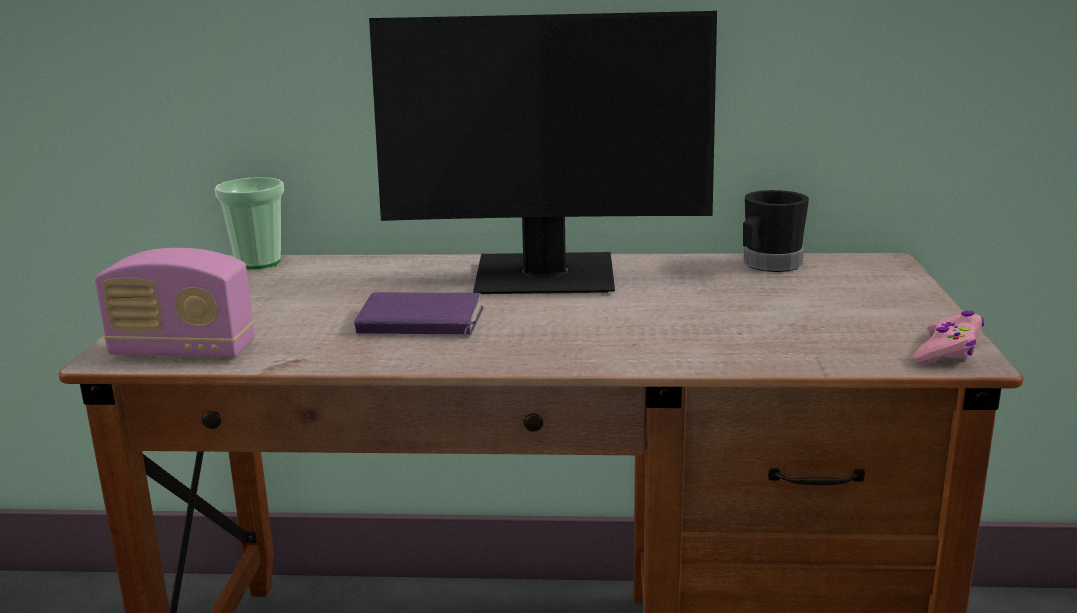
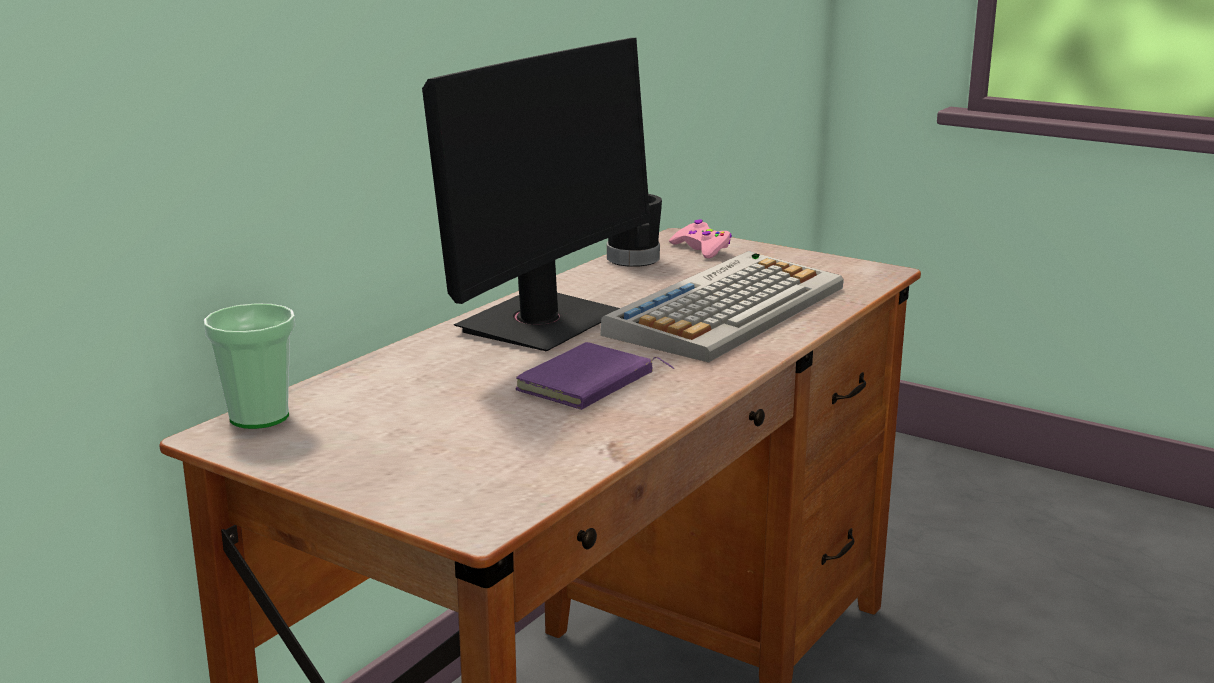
camera: 60 degrees left, 0 degrees up
radio [95,248,255,358] -> none
pink game controller [913,311,984,364] -> pink game controller moved to [669,219,732,259]
none -> keyboard [600,251,844,362]

